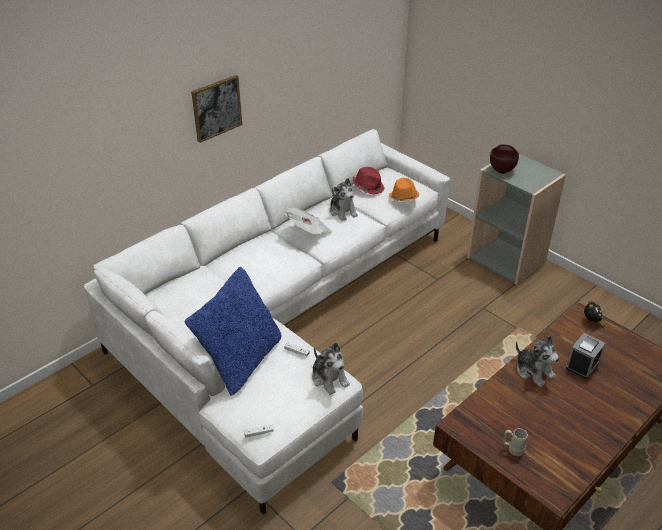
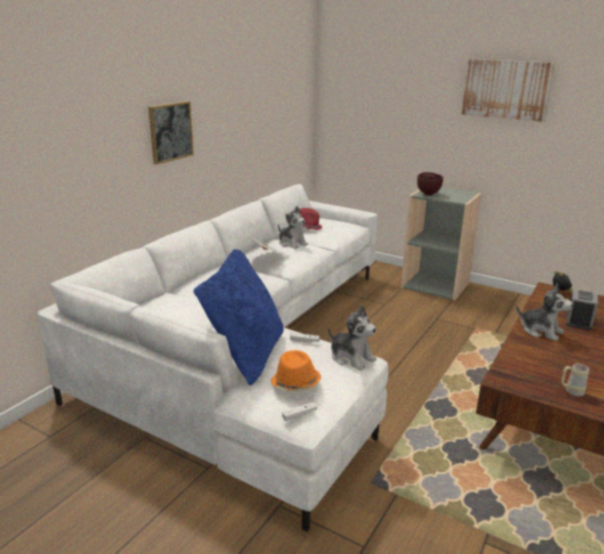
camera: 15 degrees left, 15 degrees down
orange hat [389,178,419,202] -> orange hat moved to [271,350,321,391]
none -> picture [461,59,555,122]

